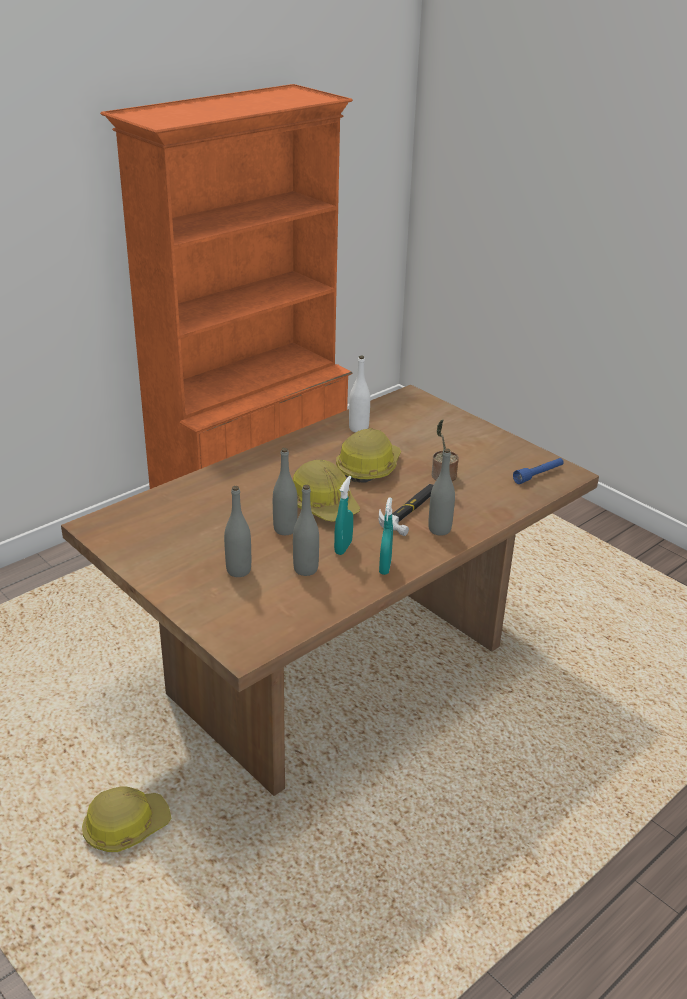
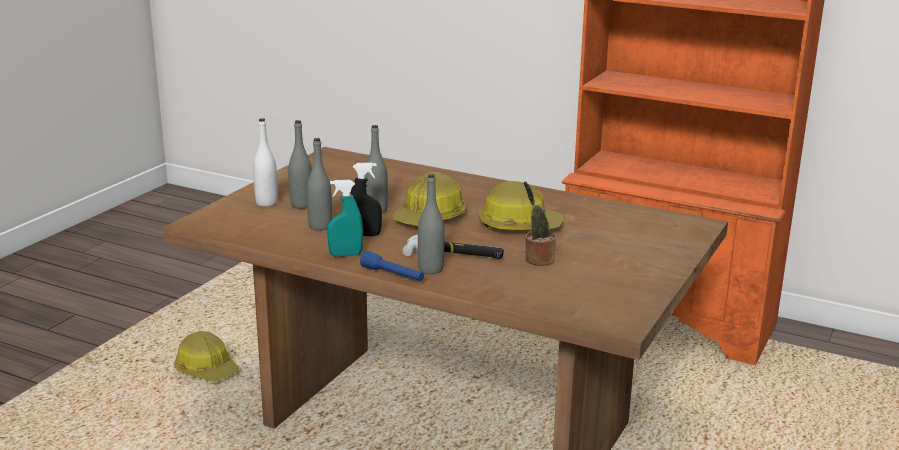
camera: 70 degrees right, 10 degrees down
turquoise spray bottle [334,476,353,555] -> black spray bottle [350,163,382,236]
white bottle [349,356,370,433] -> white bottle moved to [253,118,278,207]
blue flashlight [513,458,564,484] -> blue flashlight moved to [360,251,424,281]

